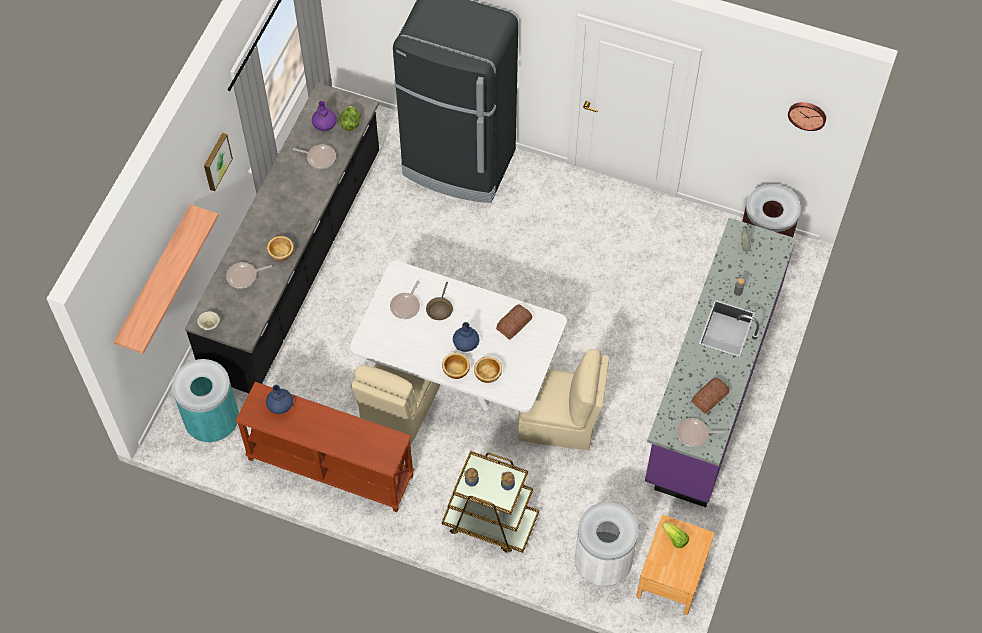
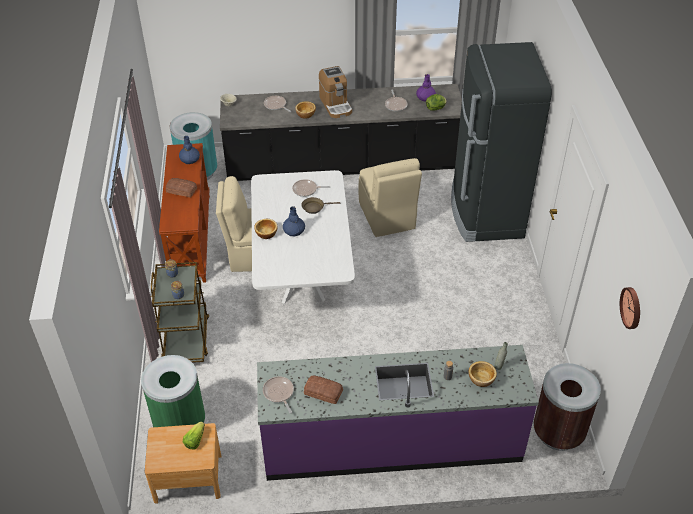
camera: 65 degrees right, 15 degrees down
shelf [114,204,219,354] -> none
picture [204,133,233,191] -> none
bowl [474,357,502,383] -> bowl moved to [469,361,497,387]
bread [496,305,533,340] -> bread moved to [166,178,197,198]
beige chair [518,349,610,450] -> beige chair moved to [359,158,422,237]
white trash can [575,502,638,586] -> green trash can [141,355,205,427]
none -> coffee machine [319,66,352,118]

